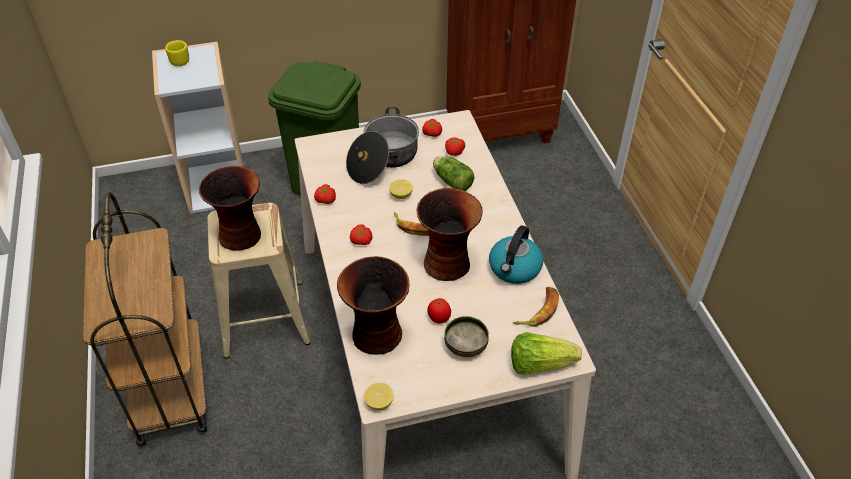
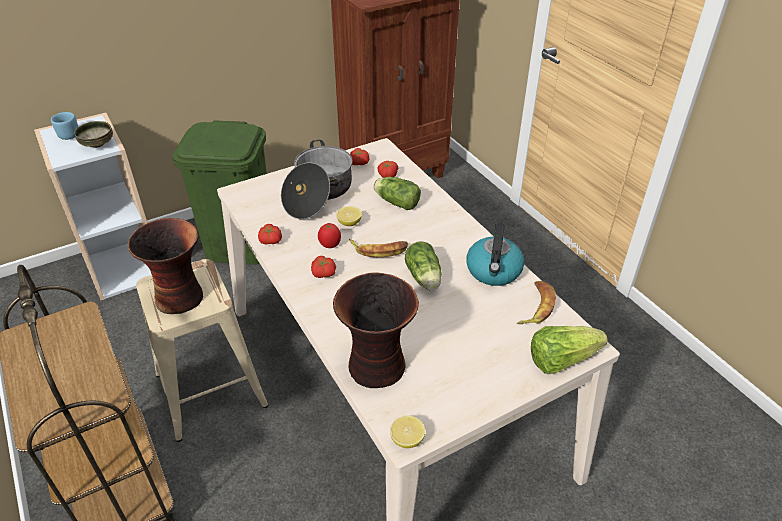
camera: 15 degrees left, 5 degrees down
yellow mug [165,40,189,66] -> blue mug [51,112,78,140]
vase [417,188,483,281] -> lettuce [405,241,442,291]
tomato [427,298,451,323] -> tomato moved to [318,223,341,248]
bowl [444,316,489,357] -> bowl moved to [74,121,113,148]

